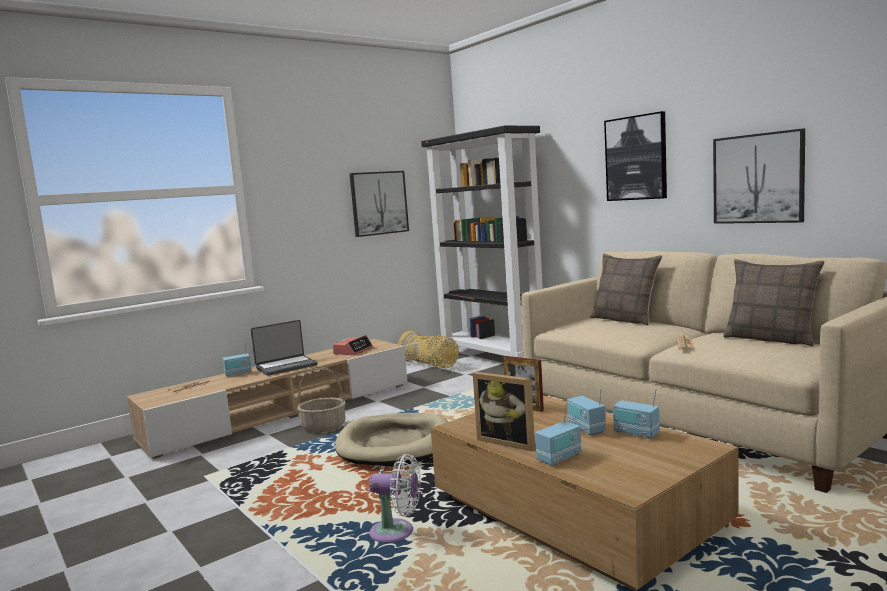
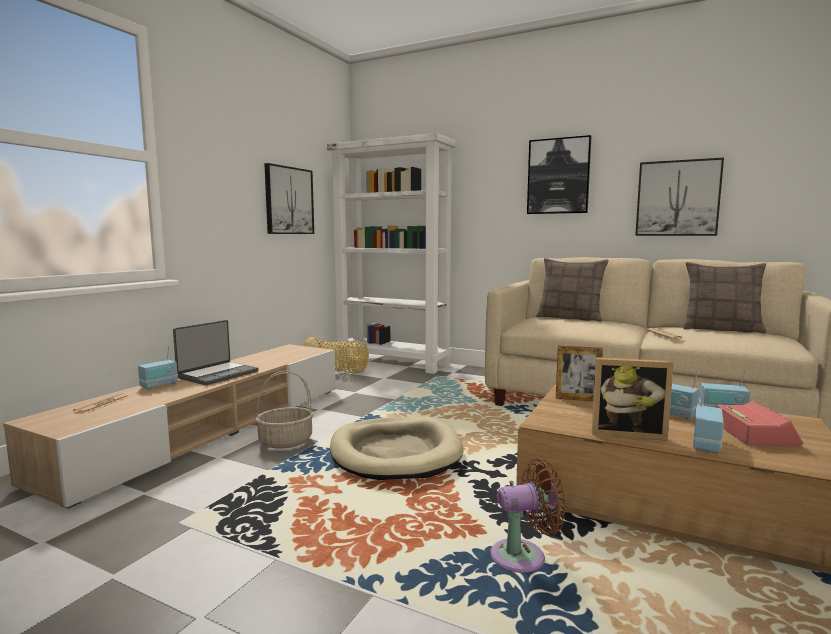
camera: 25 degrees left, 0 degrees up
alarm clock [333,335,373,355] -> alarm clock moved to [716,401,803,446]
white fan [369,454,421,543] -> brown fan [490,458,566,573]
black bookcase [421,126,543,358] -> white bookcase [327,133,457,374]

